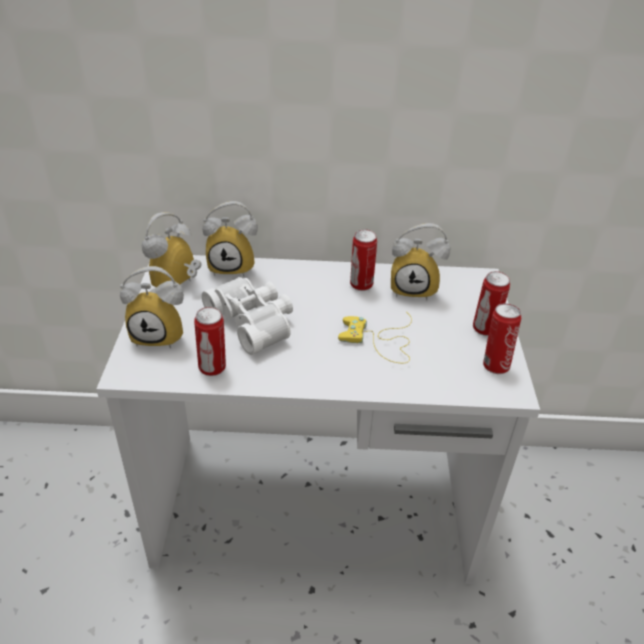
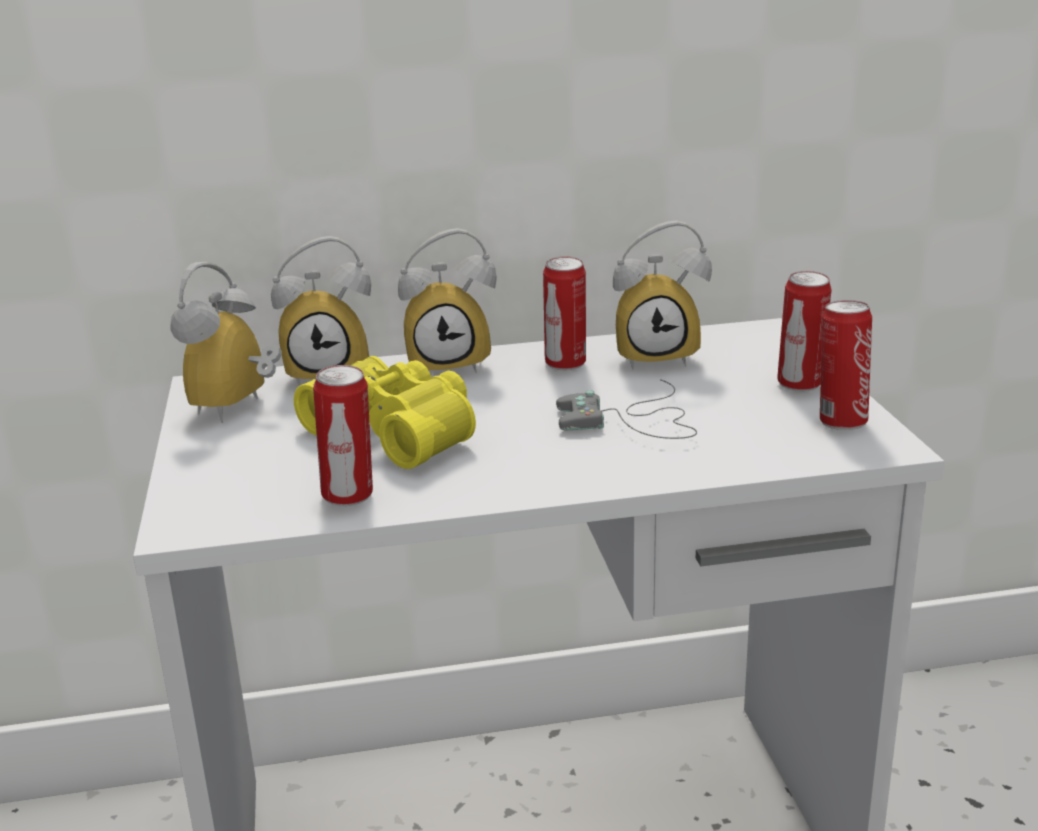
camera: 10 degrees left, 15 degrees down
alarm clock [120,266,184,349] -> alarm clock moved to [398,228,497,373]
white binoculars [202,277,293,355] -> yellow binoculars [294,356,476,469]
yellow game controller [338,315,412,363] -> grey game controller [556,379,697,439]

